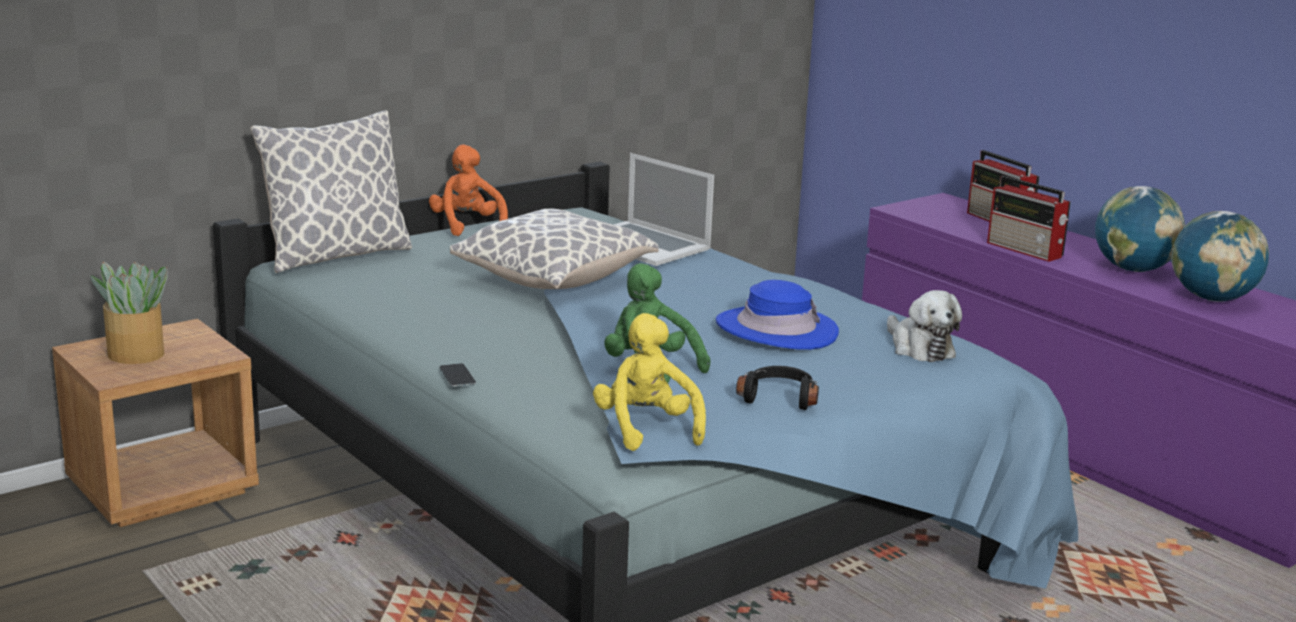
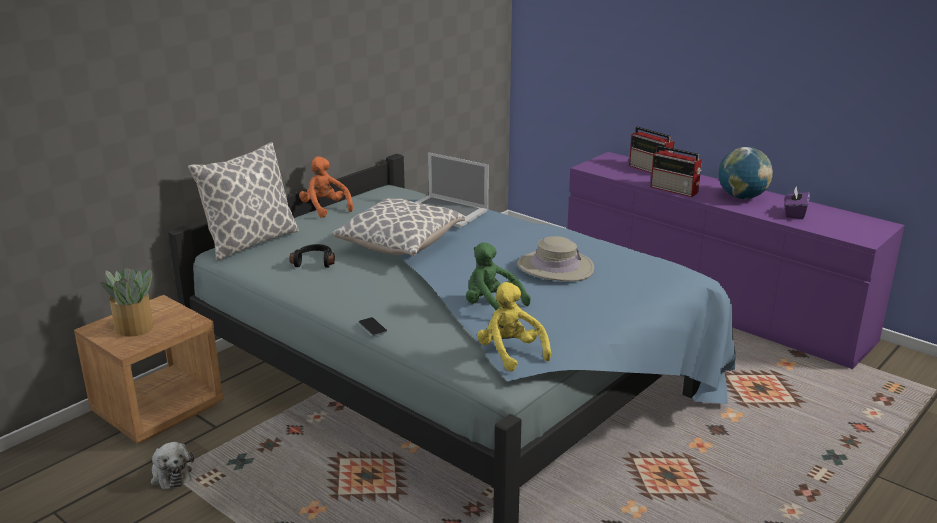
camera: 10 degrees left, 5 degrees up
blue hat [716,280,839,350] -> beige hat [517,236,594,281]
black headphones [736,366,819,410] -> black headphones moved to [289,244,335,268]
plush toy [887,290,962,362] -> plush toy moved to [151,442,194,490]
globe [1171,211,1269,302] -> purple tissue box [784,186,810,219]

